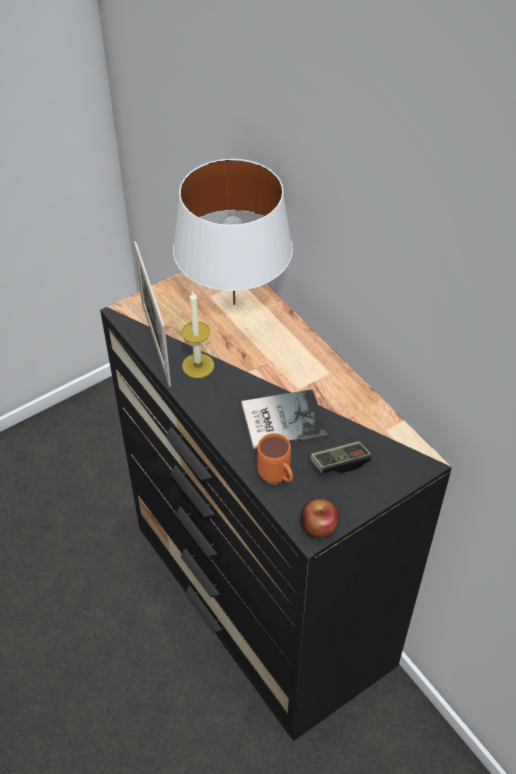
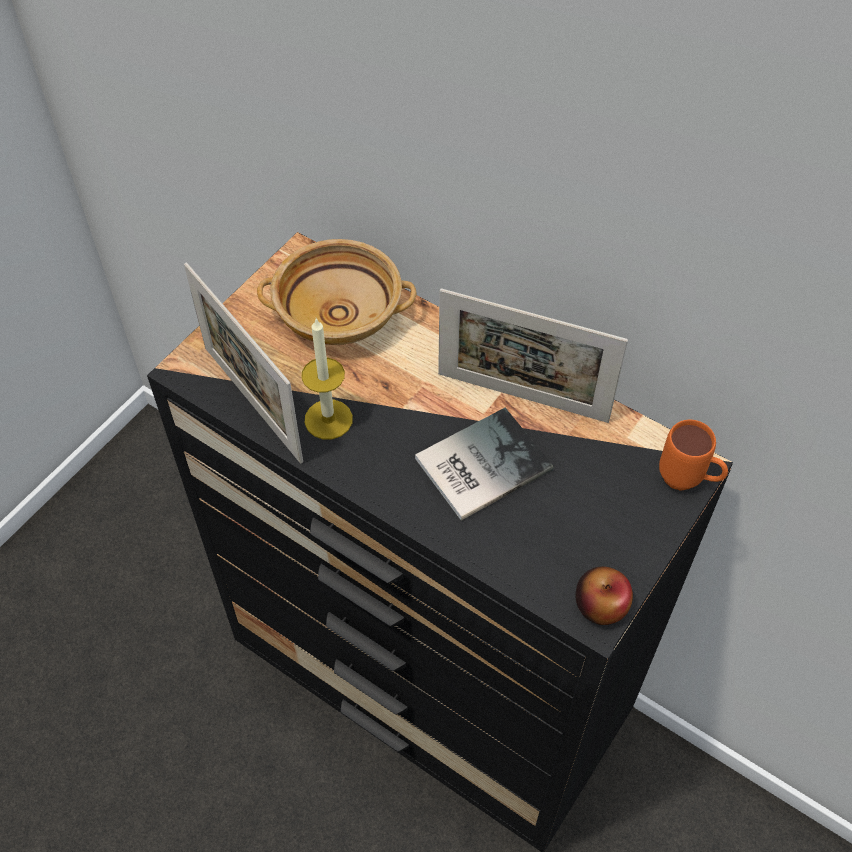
camera: 20 degrees left, 5 degrees up
white table lamp [173,159,293,305] -> beige bowl [257,239,417,345]
orange mug [257,433,293,484] -> orange mug moved to [659,420,728,491]
game controller [310,441,371,474] -> none
none -> picture frame [438,288,628,423]

